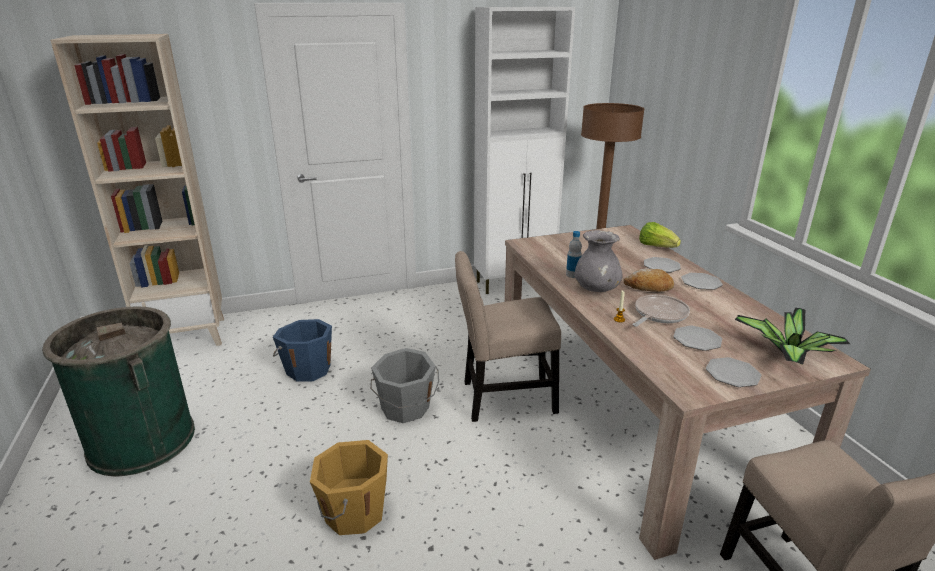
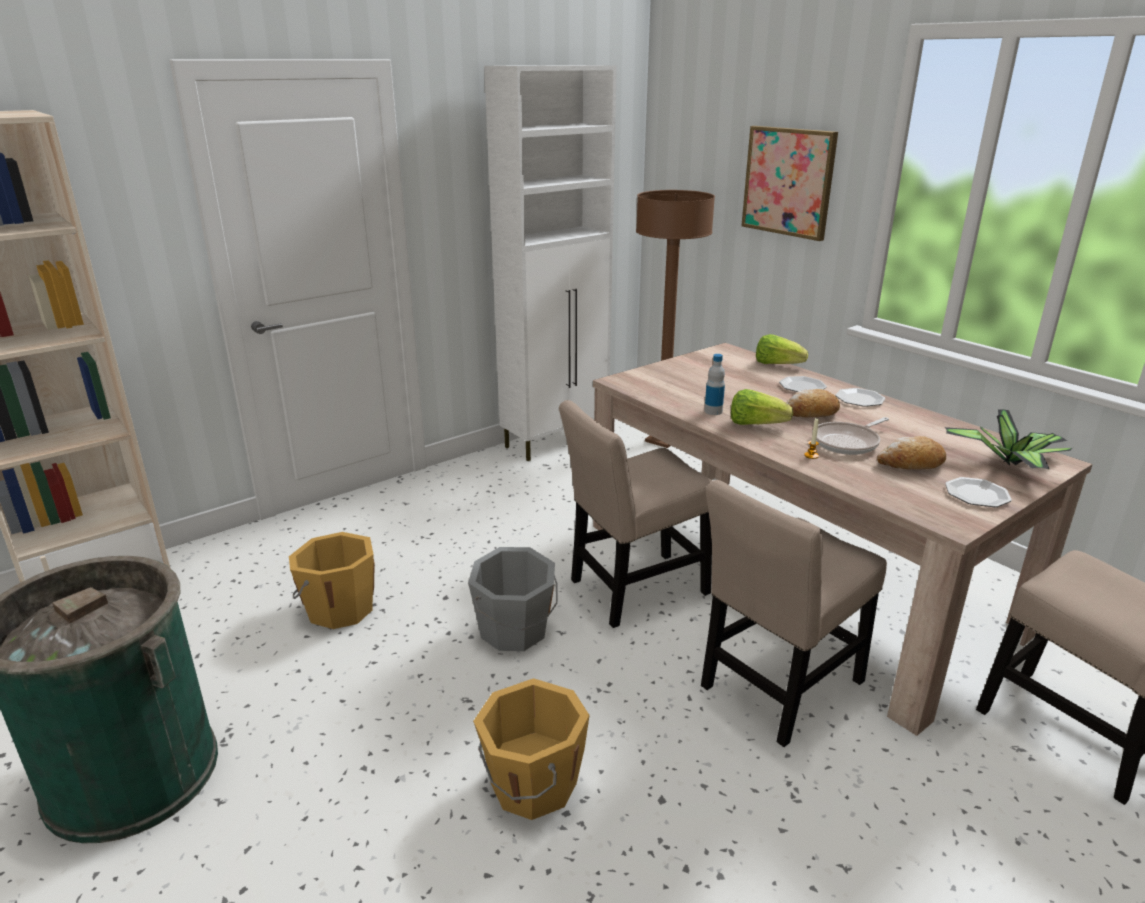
camera: 20 degrees left, 0 degrees up
blue bucket [273,319,332,382] -> orange bucket [289,532,375,629]
grey vase [575,230,623,292] -> lettuce [731,389,793,425]
frying pan [633,295,690,327] -> frying pan turned 150 degrees counterclockwise [812,417,889,455]
plate [673,326,722,351] -> bread [877,436,946,469]
none -> beige chair [701,480,887,747]
none -> picture [741,126,838,241]

